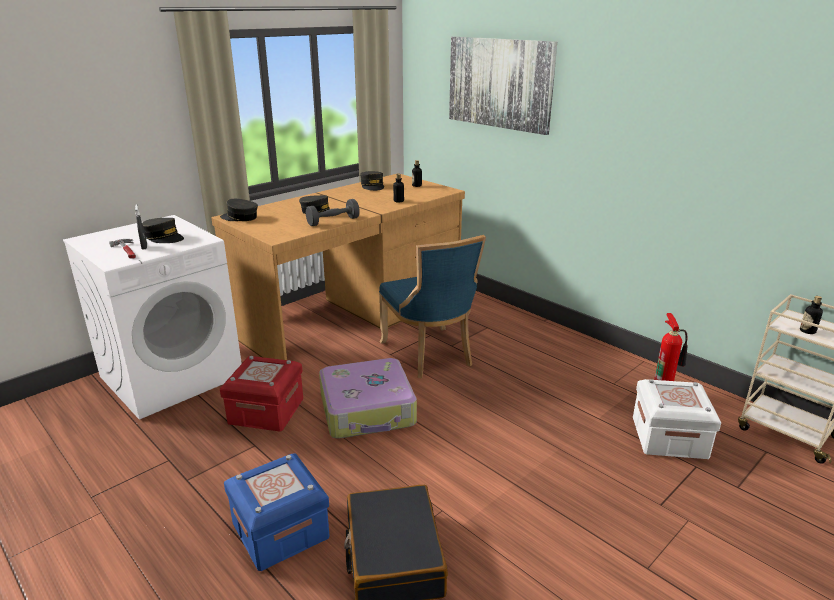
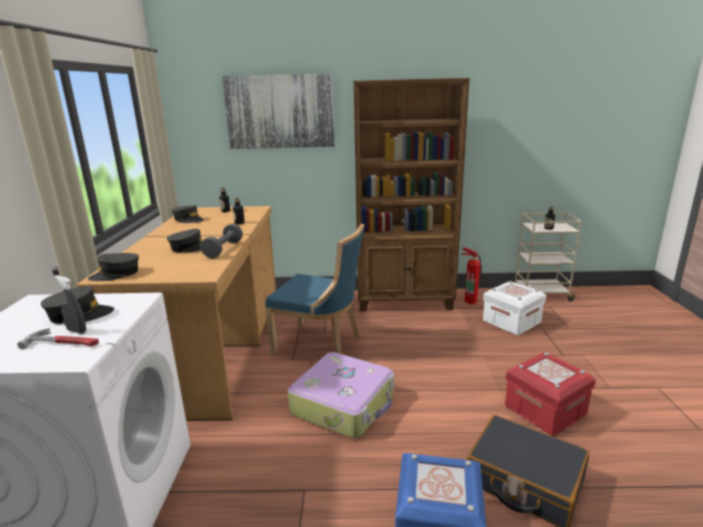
camera: 45 degrees left, 5 degrees down
red storage box [220,356,303,432] -> red storage box moved to [505,352,596,436]
none -> brown bookcase [354,78,470,312]

